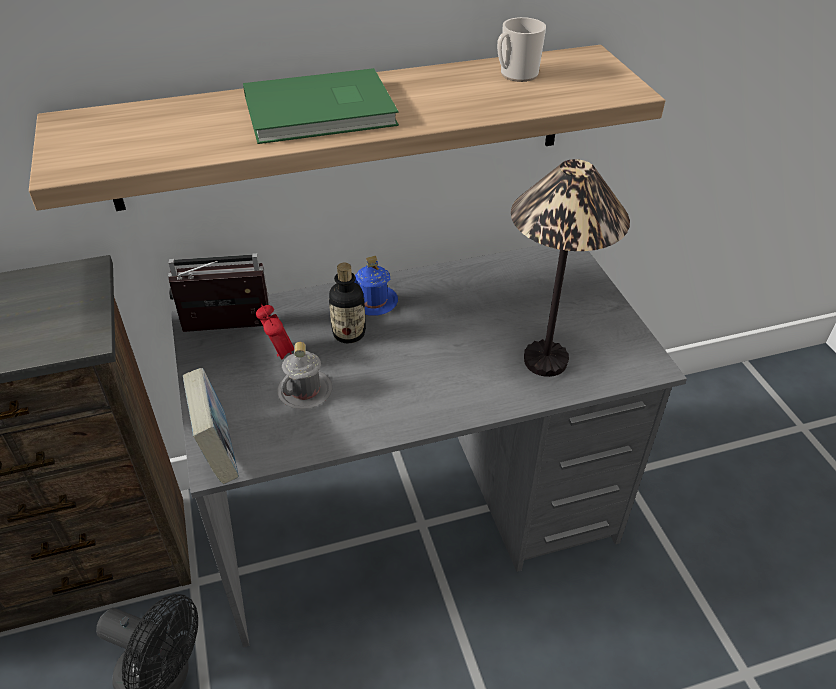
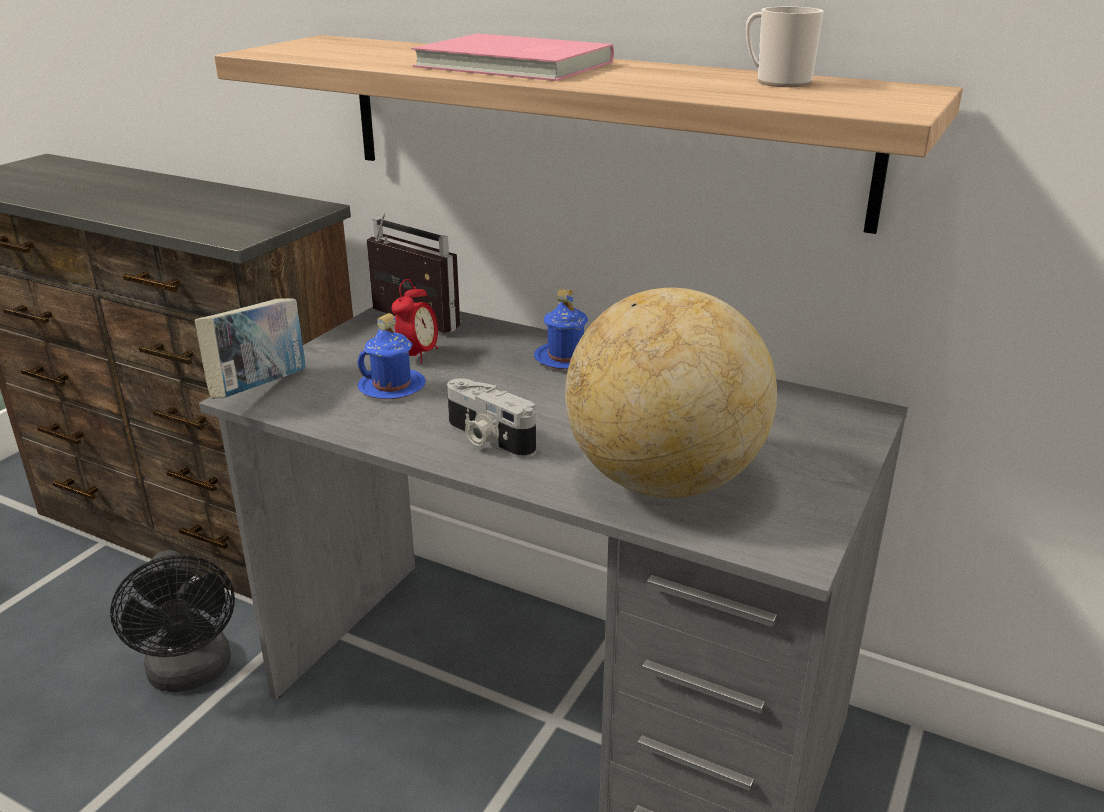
camera: 45 degrees right, 15 degrees down
green book [243,68,399,144] -> pink book [411,33,614,81]
grey mug [277,342,332,409] -> blue mug [358,313,426,399]
bottle [329,263,366,343] -> none
table lamp [511,159,630,377] -> globe [565,288,777,498]
none -> camera [447,378,536,458]

